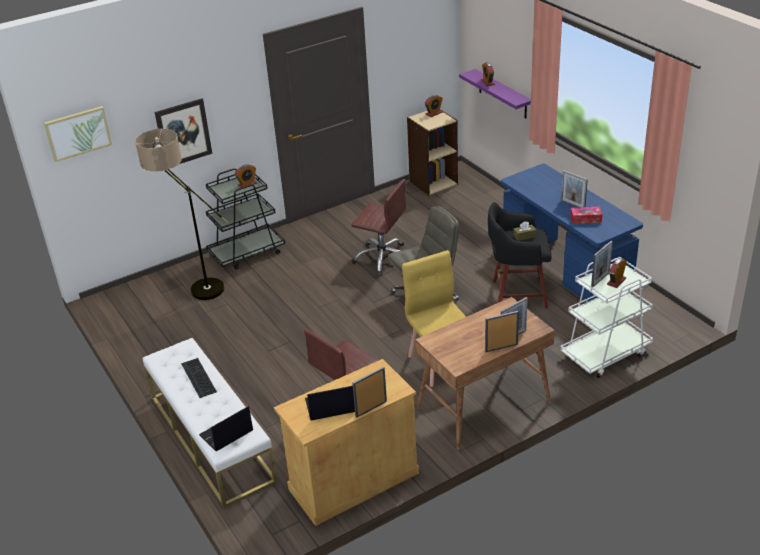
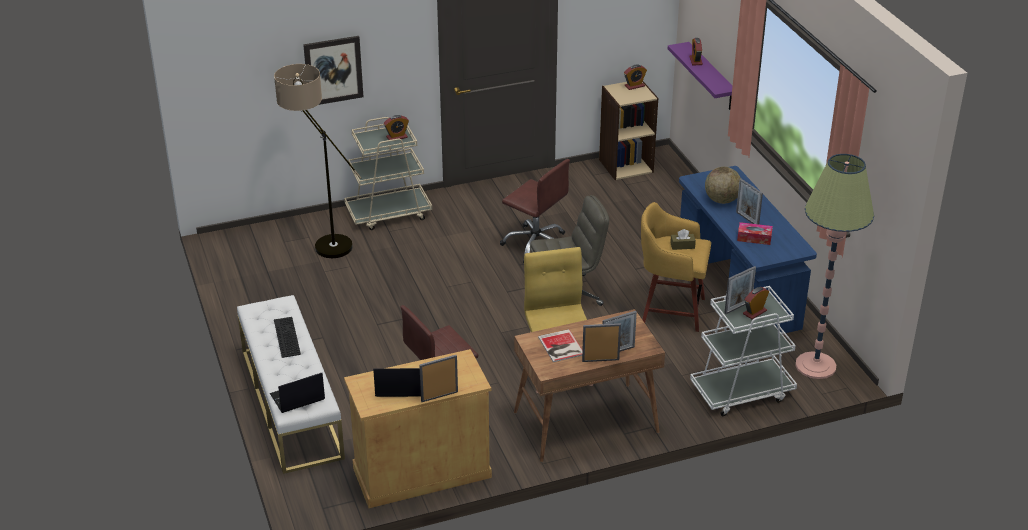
camera: 10 degrees right, 0 degrees up
picture [44,106,112,162] -> none
black cart [206,168,285,270] -> beige cart [344,117,432,230]
black stool [488,202,552,309] -> yellow stool [641,202,711,332]
none -> book [538,329,582,362]
none -> globe [705,167,741,204]
none -> floor lamp [795,154,874,379]

